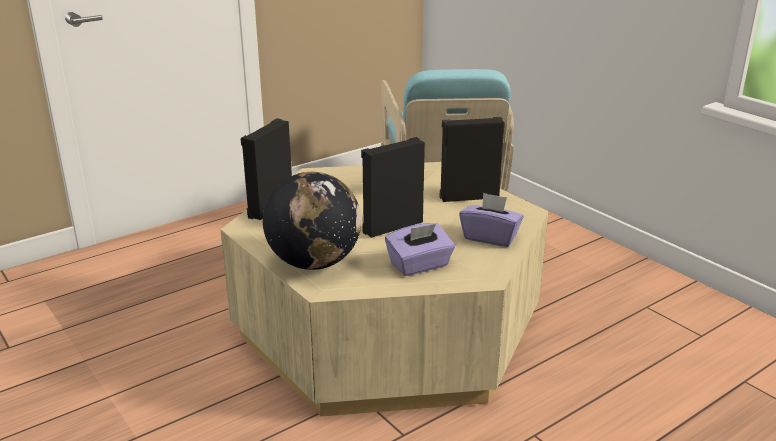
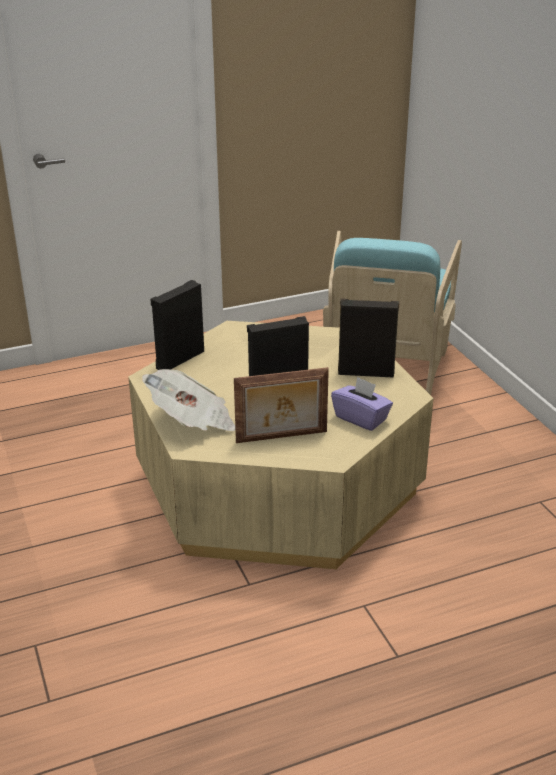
camera: 15 degrees right, 5 degrees up
globe [263,172,361,270] -> newspaper [142,369,235,431]
purple tissue box [385,223,455,276] -> picture frame [234,367,329,443]

